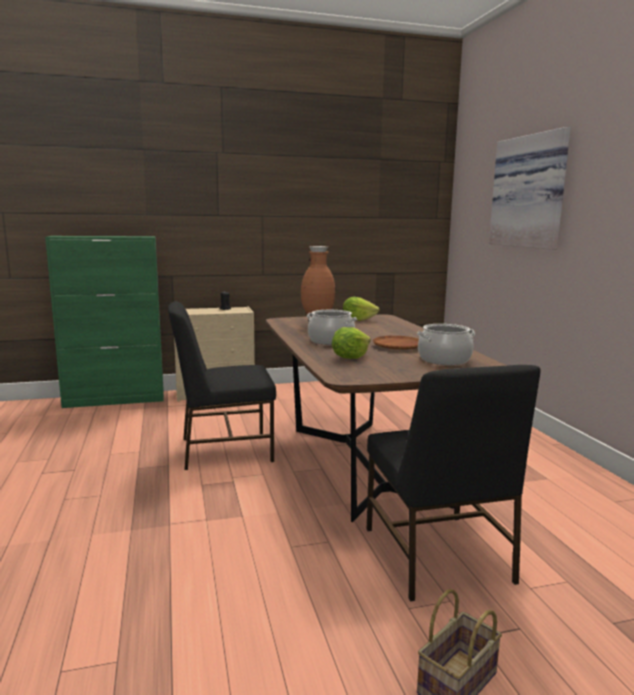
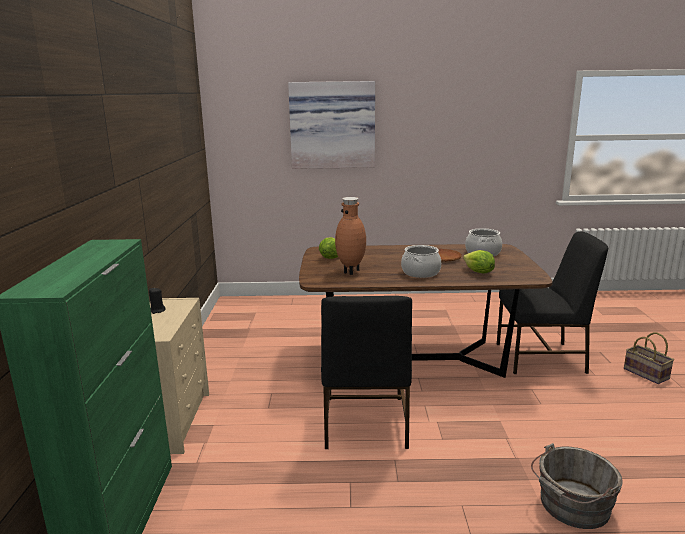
camera: 75 degrees left, 5 degrees up
none -> grey bucket [531,443,622,529]

